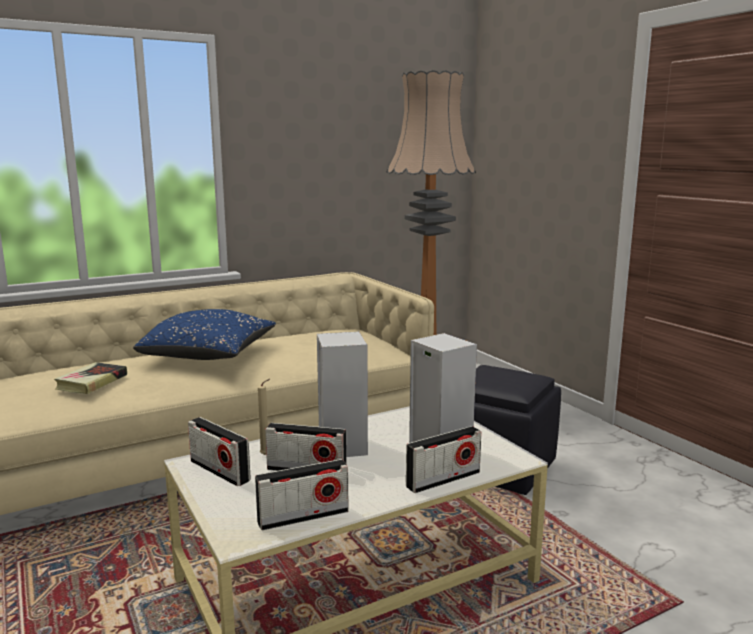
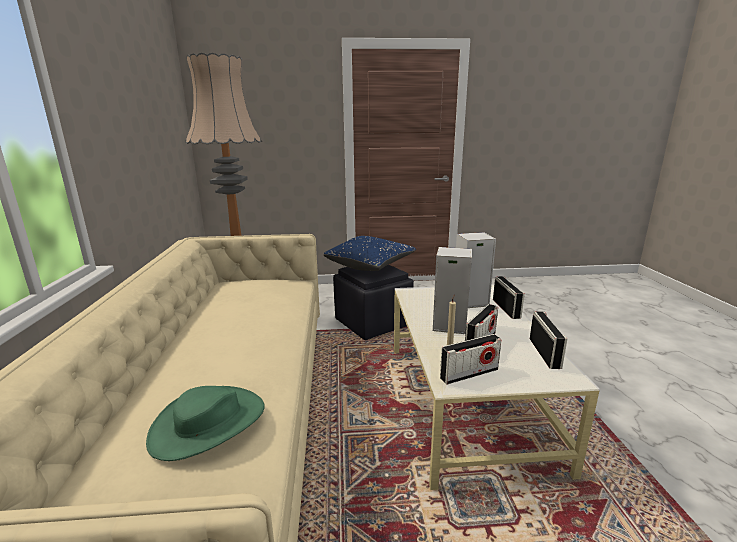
camera: 65 degrees left, 5 degrees up
book [54,362,127,394] -> green hat [146,386,265,461]
blue pillow [133,309,276,360] -> blue pillow moved to [324,236,416,271]

